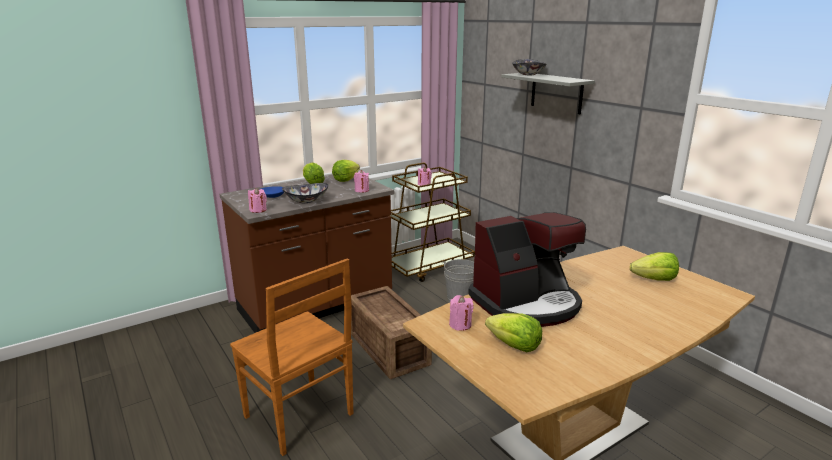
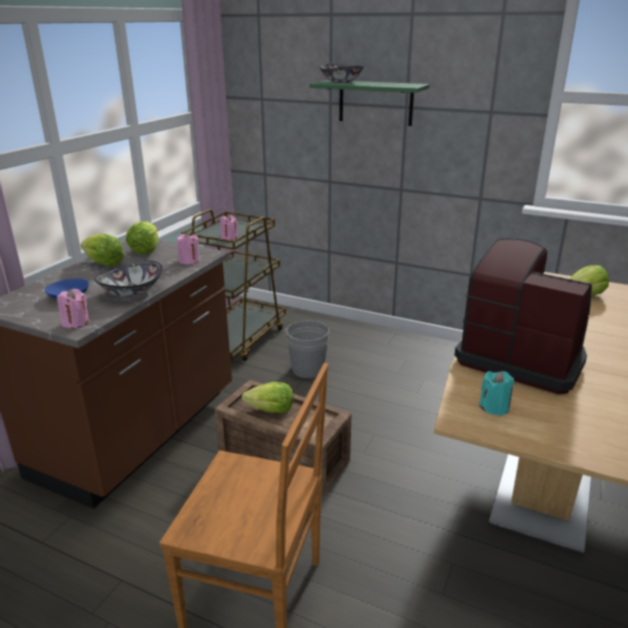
camera: 30 degrees left, 5 degrees up
pink candle [449,295,474,330] -> turquoise candle [479,371,514,416]
coffee machine [468,212,586,327] -> coffee machine turned 90 degrees counterclockwise [455,238,592,394]
lettuce [485,313,542,352] -> lettuce moved to [242,382,293,413]
grey shelf [501,73,595,114] -> green shelf [310,80,429,126]

